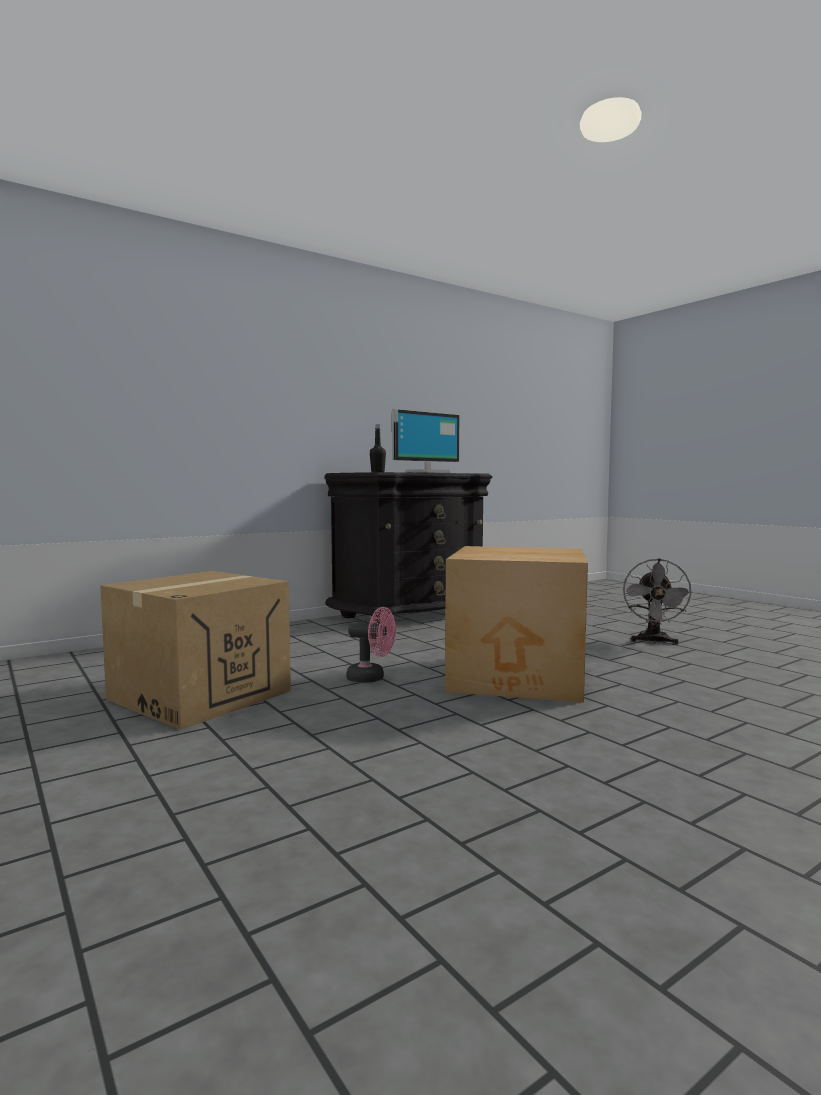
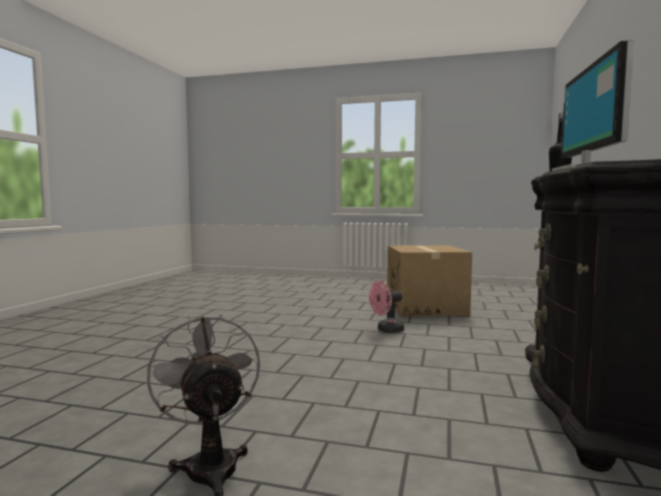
camera: 140 degrees right, 0 degrees up
cardboard box [445,546,588,703] -> none

